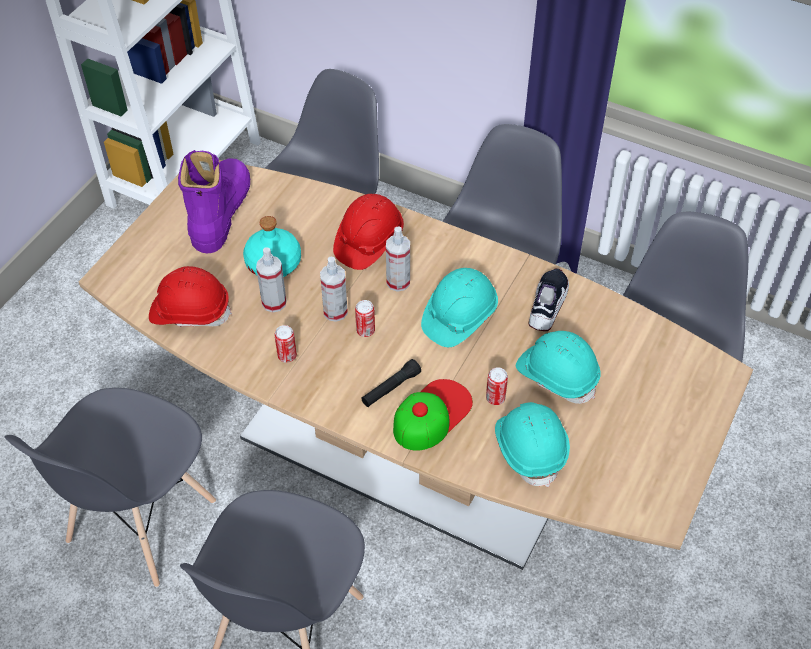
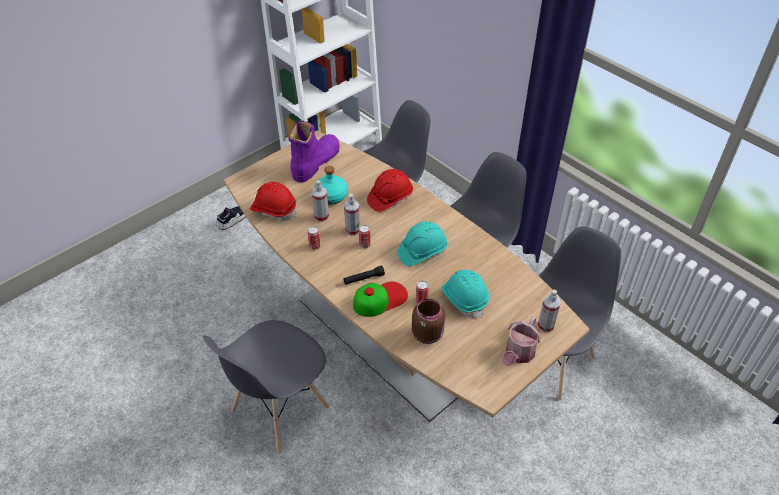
camera: 20 degrees right, 5 degrees down
grey chair [5,388,216,587] -> none
spray bottle [386,226,410,292] -> spray bottle moved to [538,290,561,333]
turquoise hard hat [495,402,570,487] -> brown jar [412,298,445,344]
shoe [528,268,569,331] -> shoe moved to [216,206,246,230]
none -> watering can [503,316,540,365]

